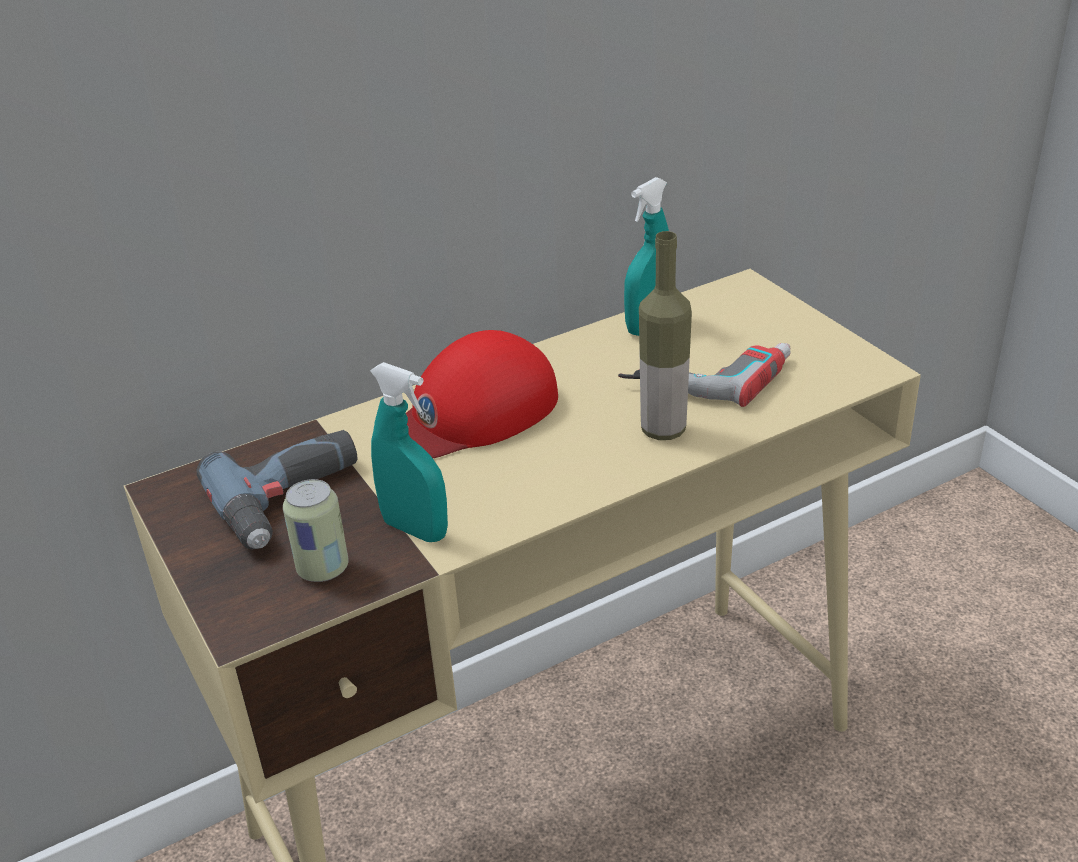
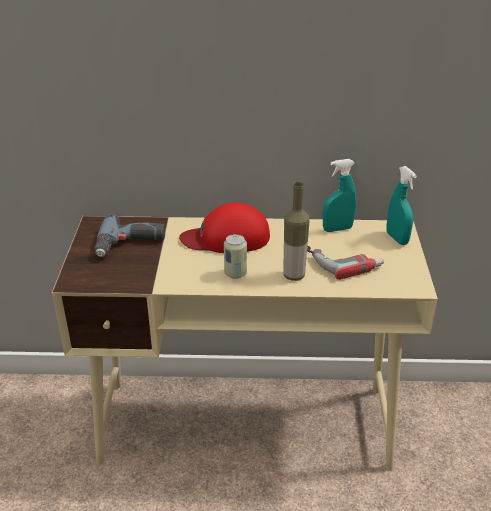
camera: 30 degrees right, 0 degrees up
can [283,479,349,582] -> can moved to [224,234,247,279]
turquoise spray bottle [370,362,448,542] -> turquoise spray bottle moved to [386,166,417,245]

